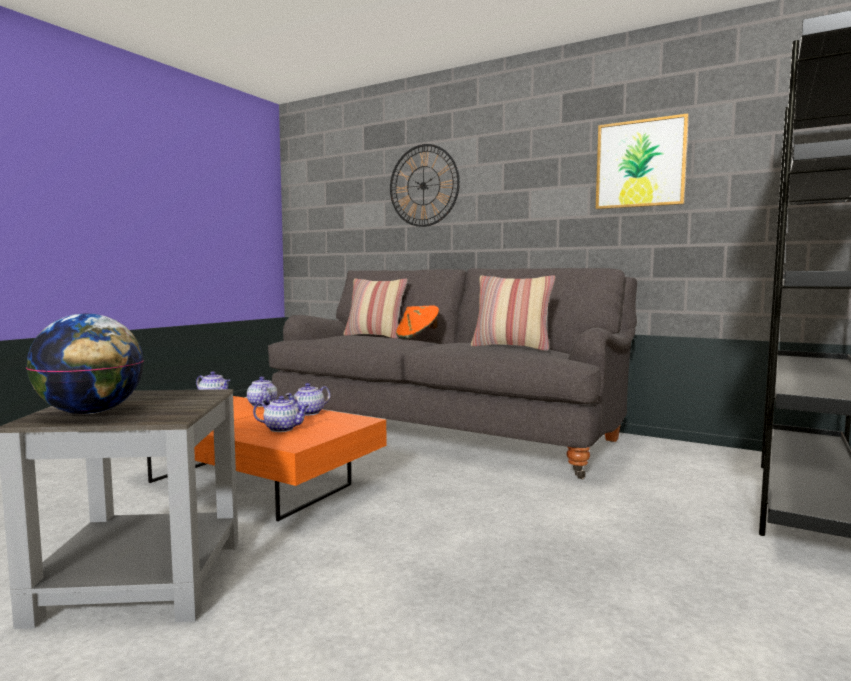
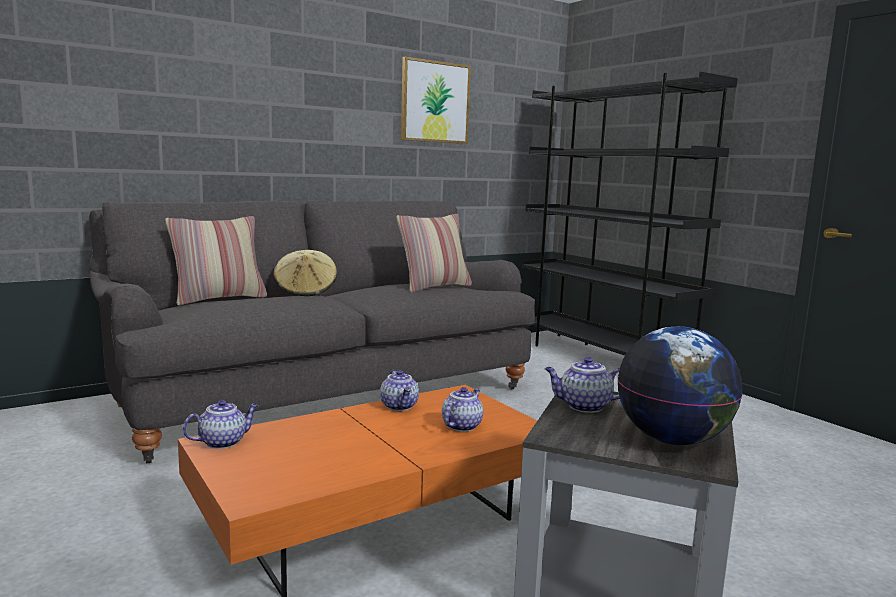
camera: 65 degrees left, 5 degrees up
teapot [247,377,277,407] -> teapot moved to [545,357,620,413]
wall clock [390,144,460,227] -> none
orange hat [396,305,439,339] -> beige hat [273,250,337,296]

